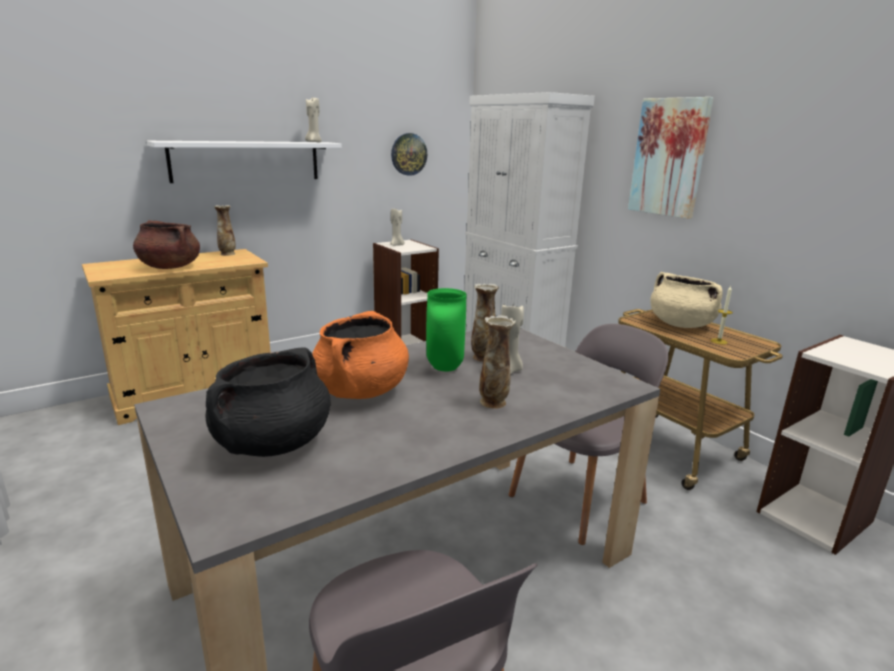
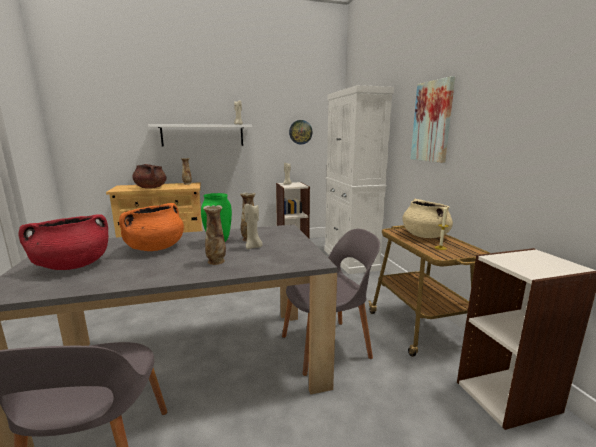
camera: 20 degrees right, 5 degrees down
black cooking pot [205,348,331,457] -> red cooking pot [18,214,108,270]

